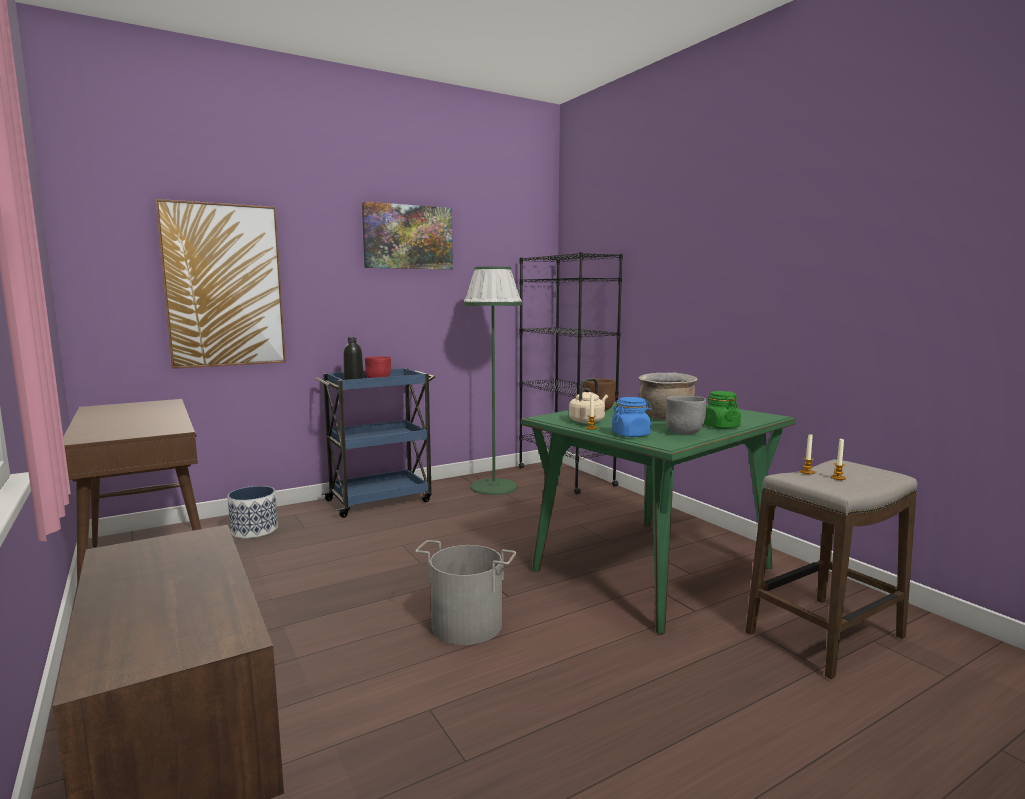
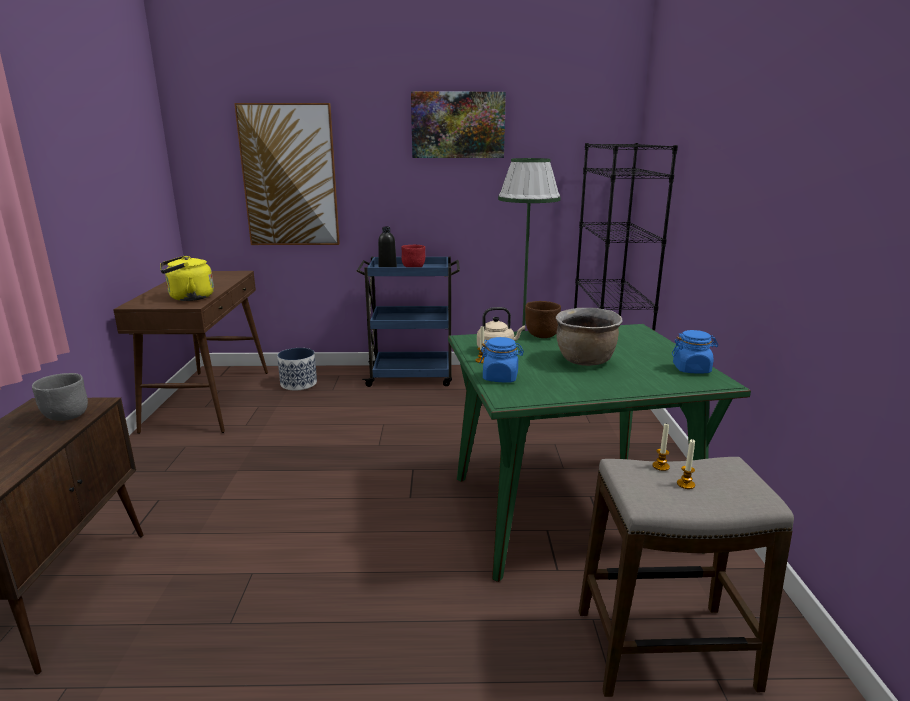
camera: 30 degrees right, 10 degrees up
grey bucket [415,540,516,645] -> none
grey bowl [666,396,707,435] -> grey bowl moved to [32,373,88,421]
green jar [704,391,741,429] -> none
none -> yellow kettle [160,255,214,301]
none -> blue jar [672,330,718,373]

